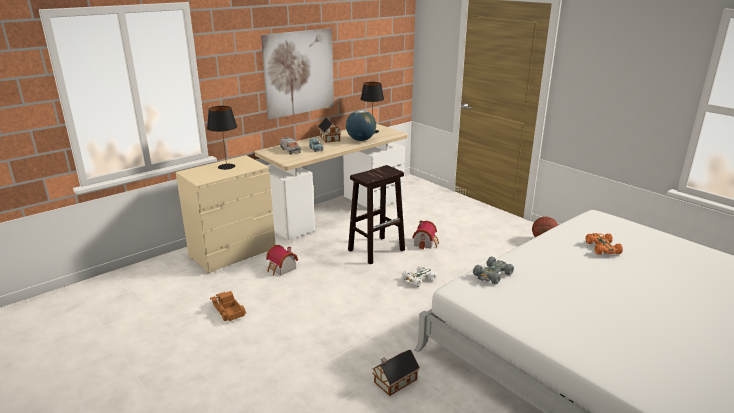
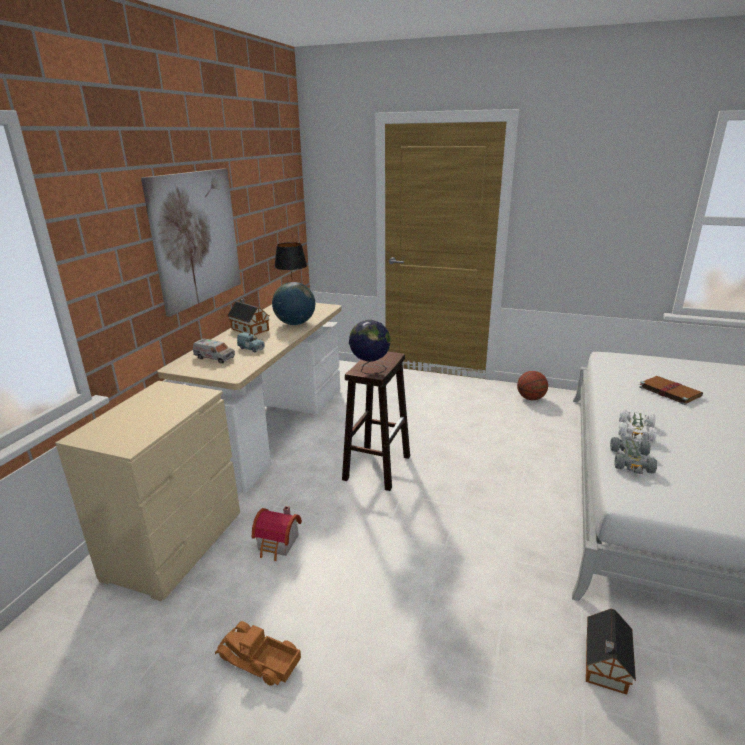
camera: 30 degrees left, 0 degrees up
black table lamp [207,106,237,170] -> none
white toy car [402,265,437,287] -> white toy car moved to [618,409,657,442]
toy house [412,220,439,249] -> none
orange toy car [585,233,623,255] -> brown book [639,376,703,405]
none -> globe [349,319,391,374]

